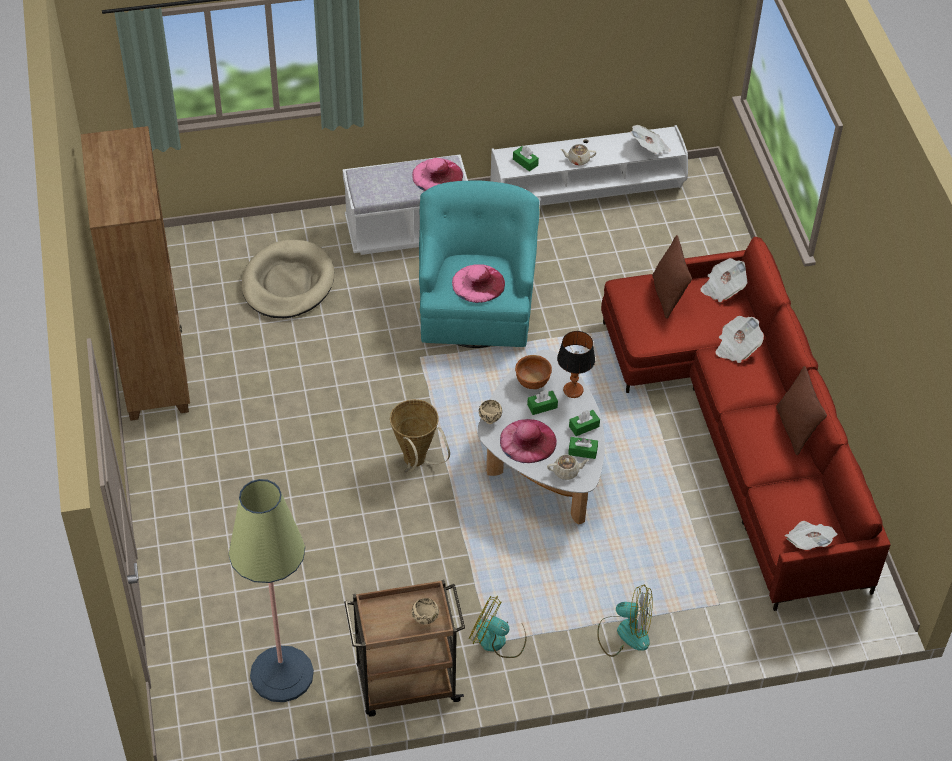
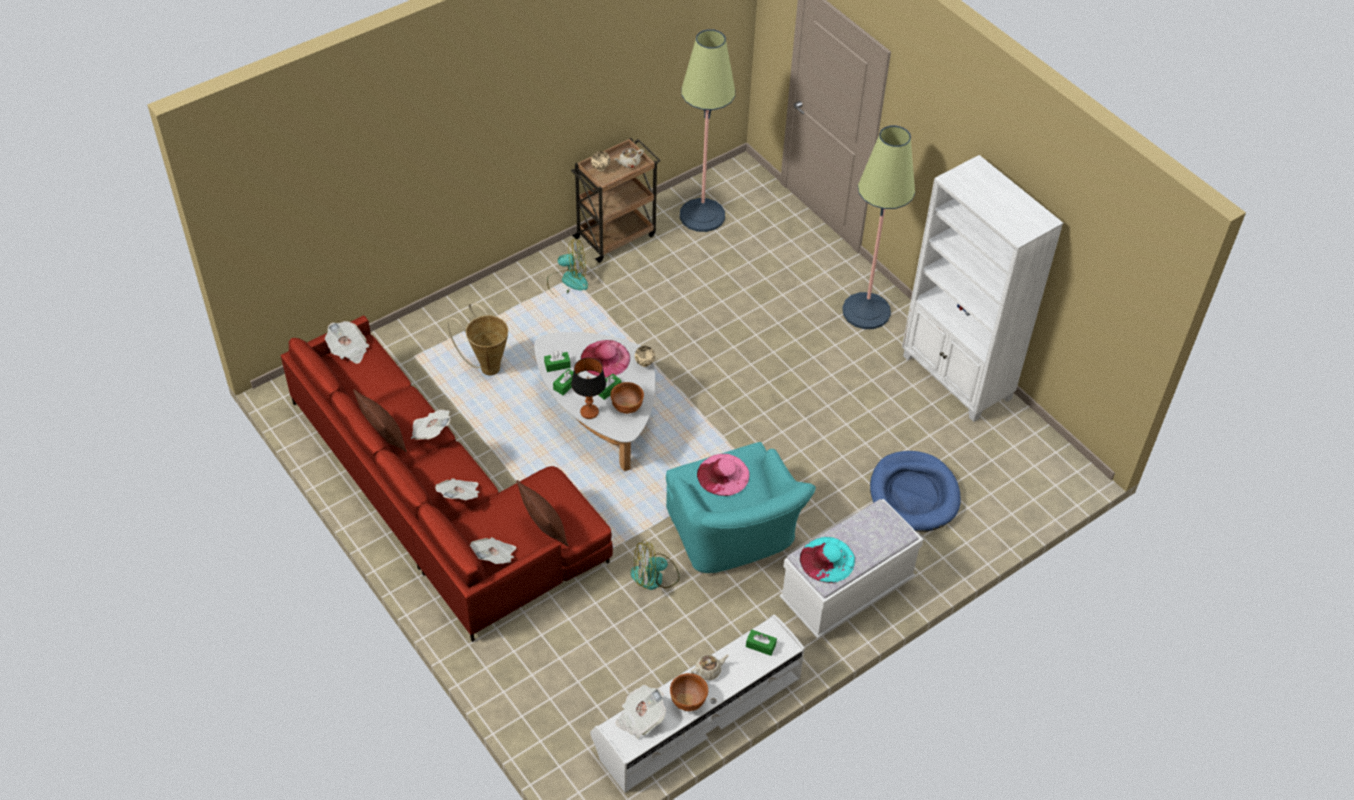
camera: 155 degrees right, 0 degrees up
brown bookcase [81,126,190,421] -> white bookcase [902,155,1063,422]
beige dog bed [242,239,335,318] -> blue dog bed [870,451,961,532]
basket [390,399,450,474] -> basket moved to [448,303,508,376]
pink hat [412,158,463,191] -> turquoise hat [800,537,855,583]
beige teapot [547,455,589,480] -> beige teapot moved to [614,148,644,168]
fan [597,585,653,657] -> fan moved to [630,540,680,590]
none -> newspaper [411,409,450,440]
none -> brown bowl [670,673,708,711]
none -> floor lamp [842,126,915,329]

